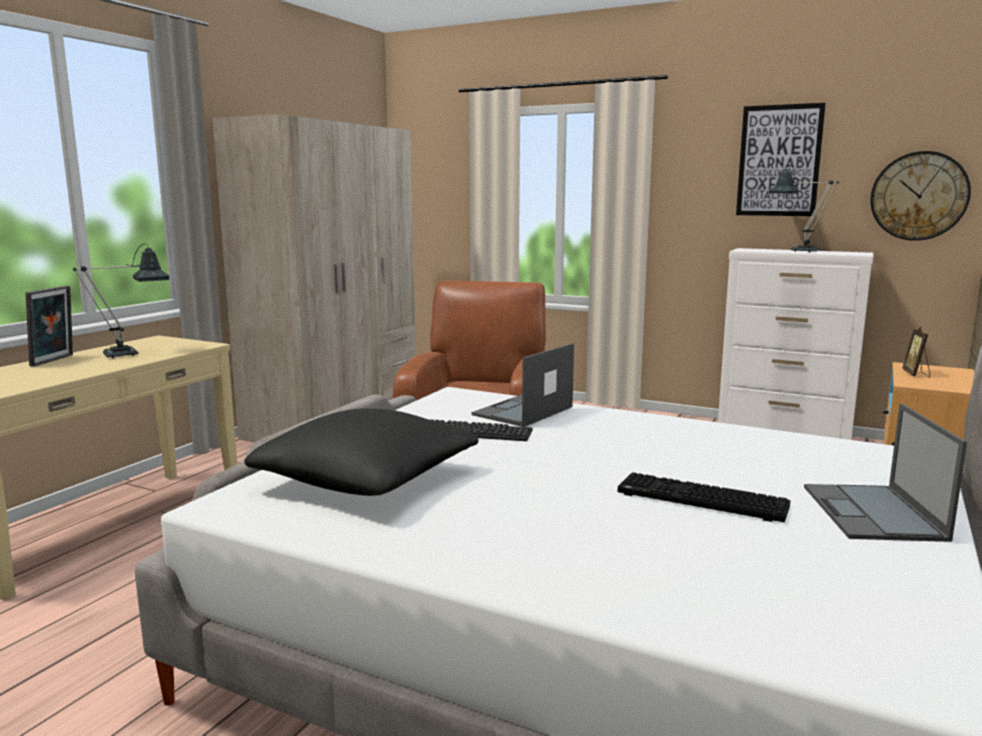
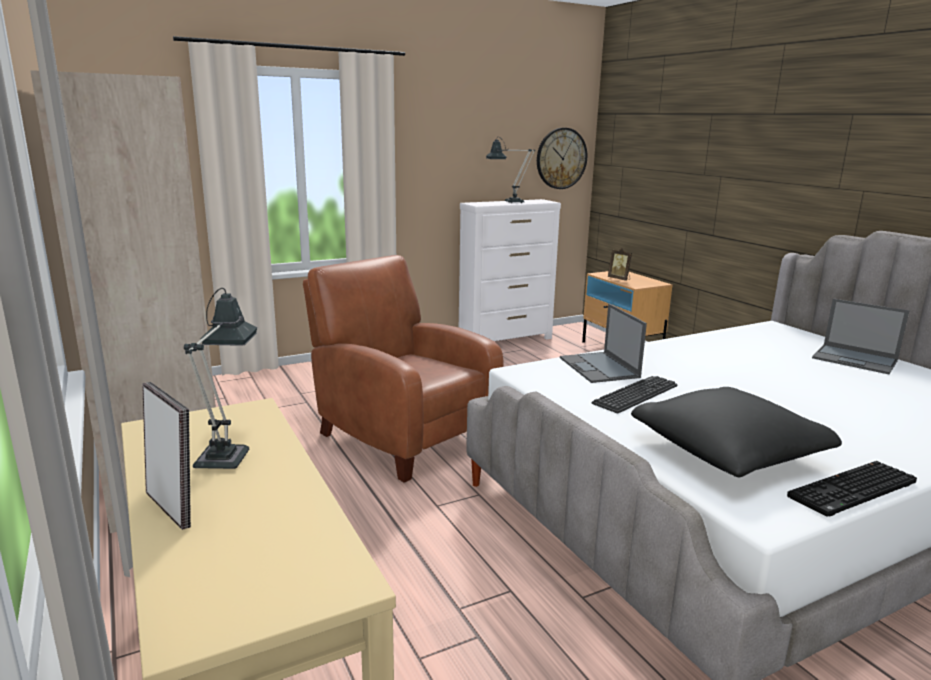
camera: 55 degrees left, 5 degrees up
keyboard [618,472,791,522] -> keyboard moved to [787,461,917,517]
picture [736,103,826,216] -> none

